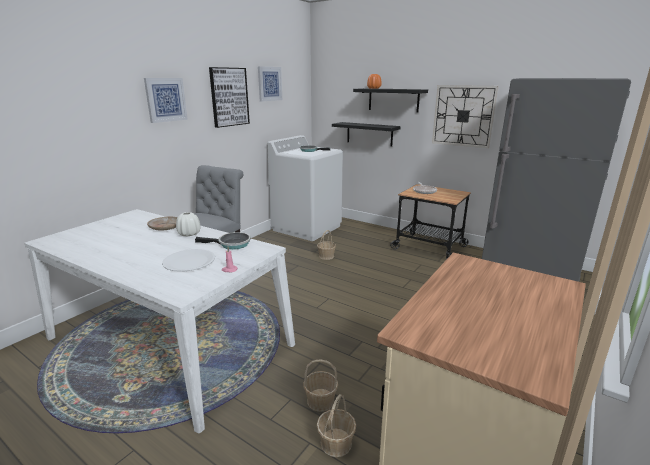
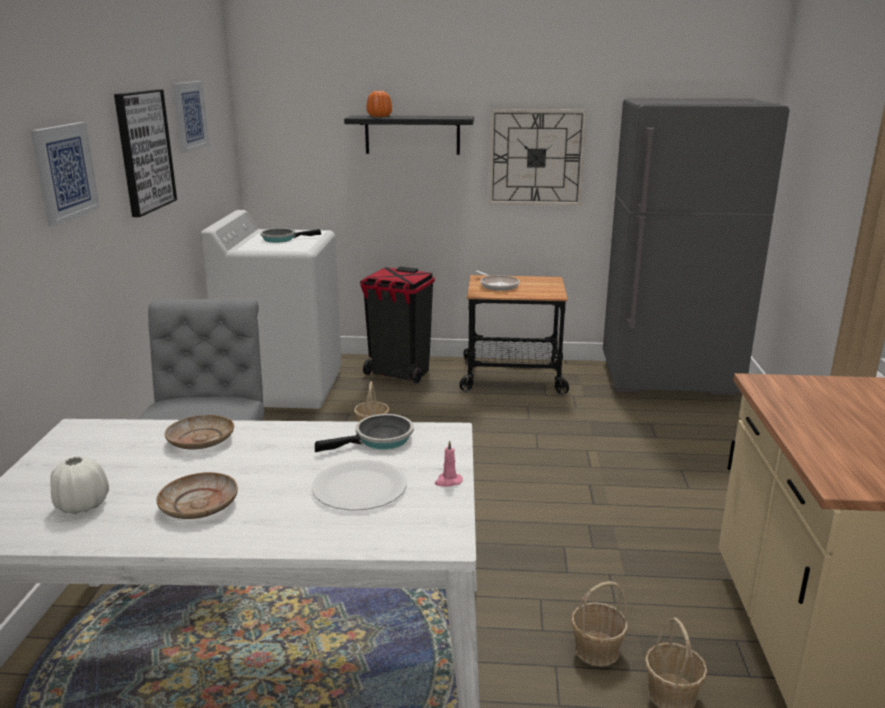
camera: 30 degrees left, 0 degrees up
white vase [176,212,201,237] -> white vase moved to [50,456,109,514]
black shelf [332,122,401,147] -> none
none -> beige plate [157,472,238,519]
none -> black trash can [360,267,435,383]

